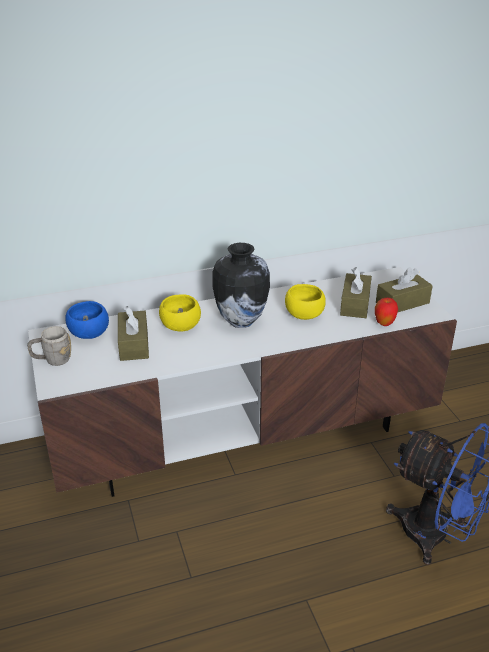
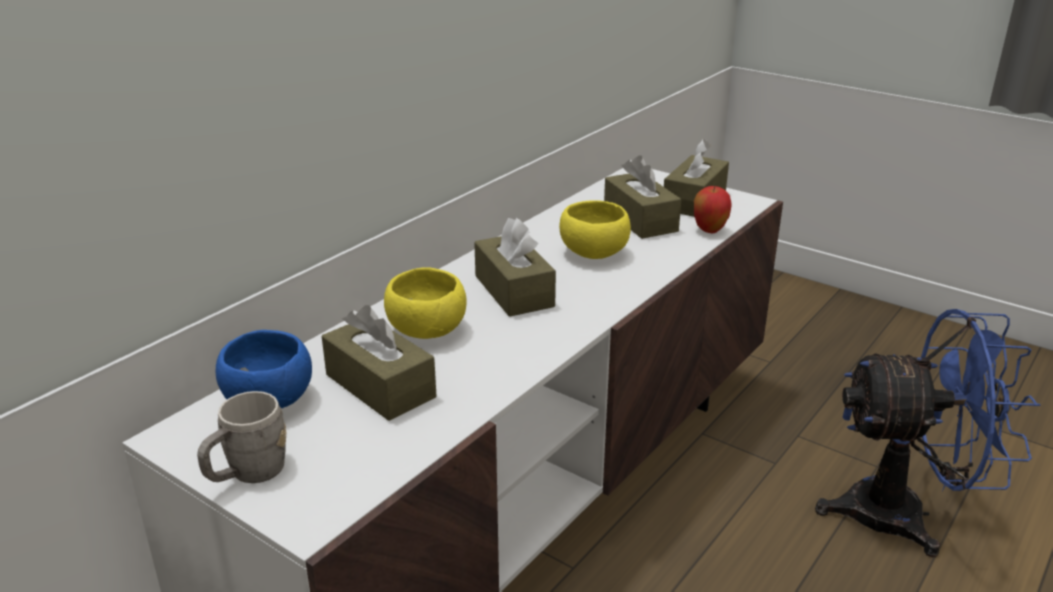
camera: 35 degrees left, 5 degrees down
vase [212,243,270,328] -> brown tissue box [474,218,556,317]

